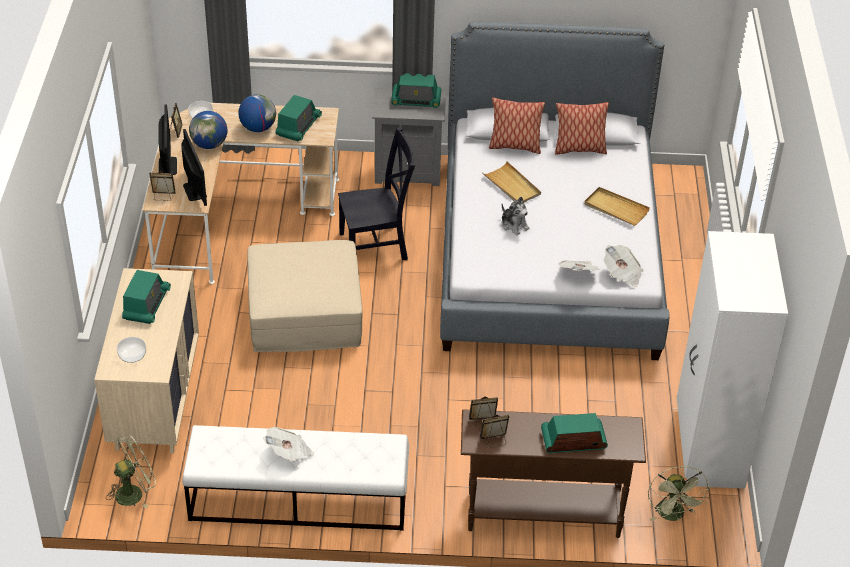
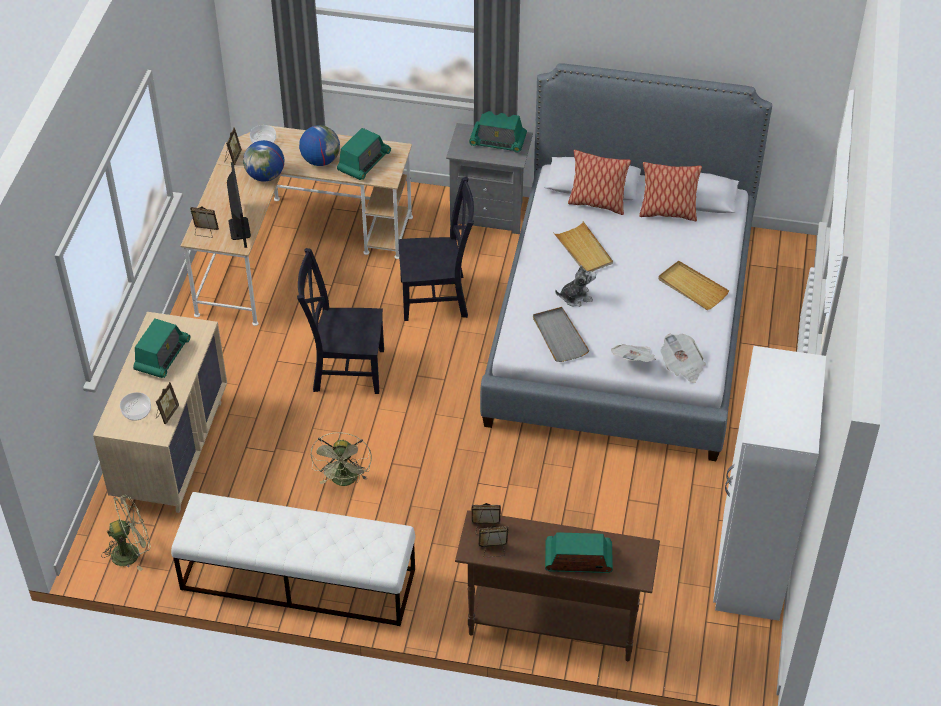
camera: 10 degrees right, 5 degrees up
monitor [159,104,177,175] -> none
beige ottoman [247,240,362,352] -> black chair [297,248,384,394]
newspaper [263,427,314,462] -> none
plush toy [502,197,530,236] -> plush toy turned 75 degrees counterclockwise [555,265,596,307]
green fan [648,466,710,521] -> green fan moved to [310,432,372,486]
none -> picture frame [156,382,179,424]
none -> grey tray [533,307,589,362]

